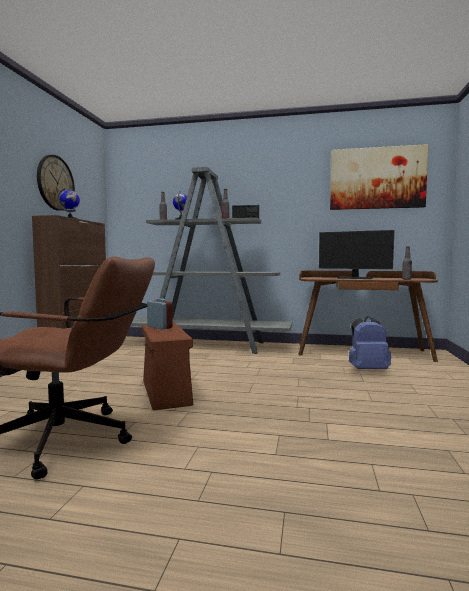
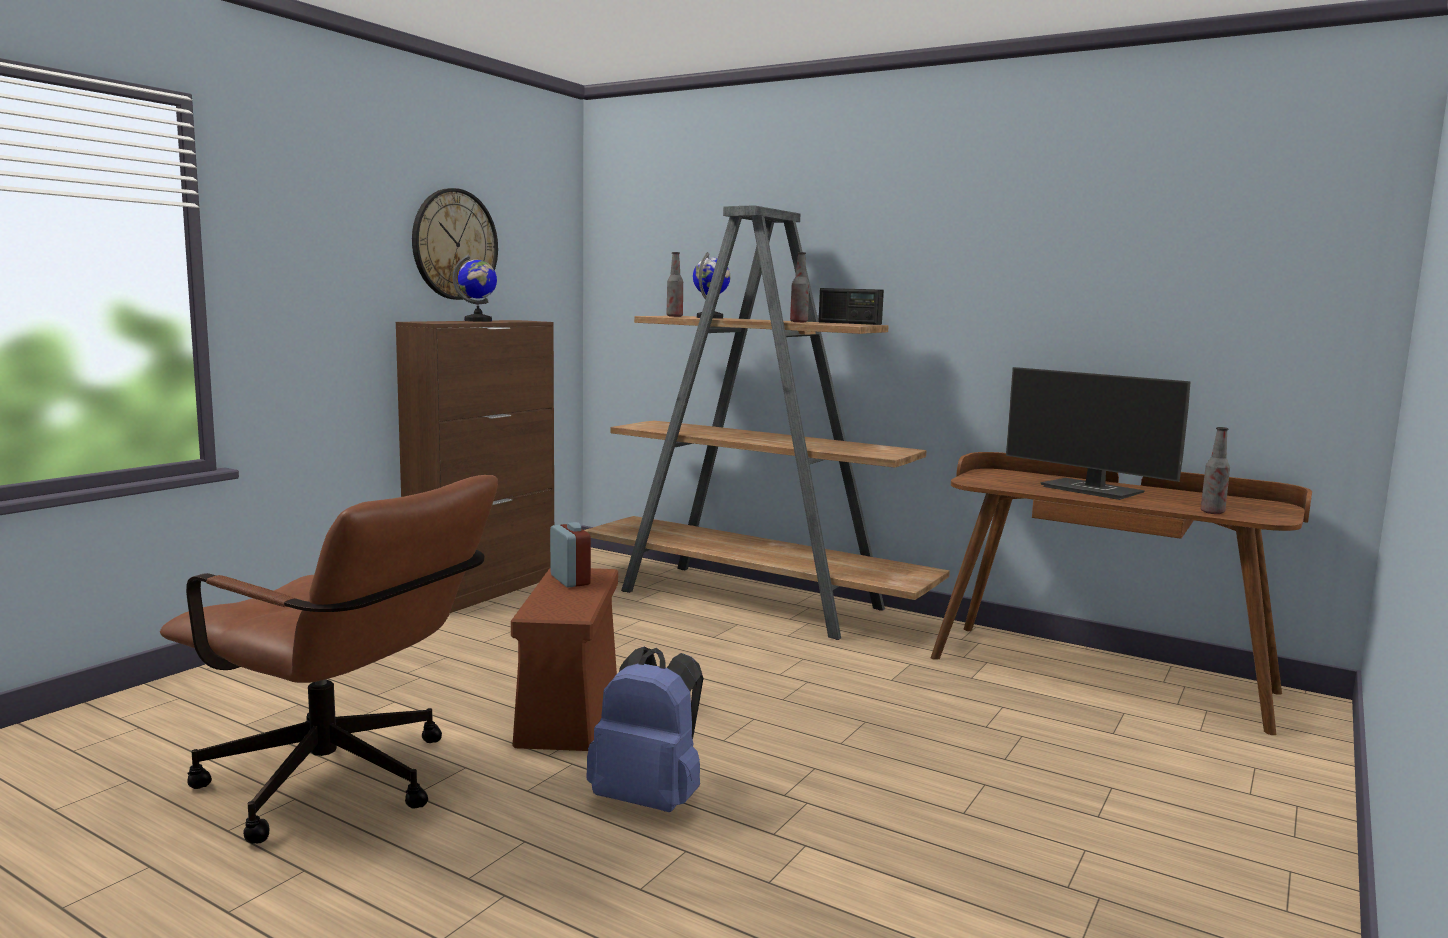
camera: 20 degrees right, 5 degrees up
grey bookcase [131,167,292,354] -> brown bookcase [584,205,950,640]
picture [330,144,429,210] -> none
blue backpack [349,316,391,369] -> blue backpack moved to [586,647,703,812]

